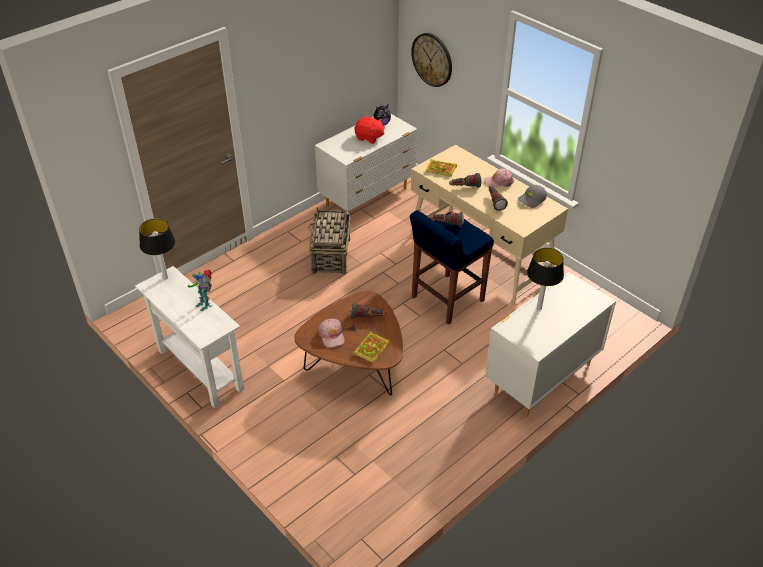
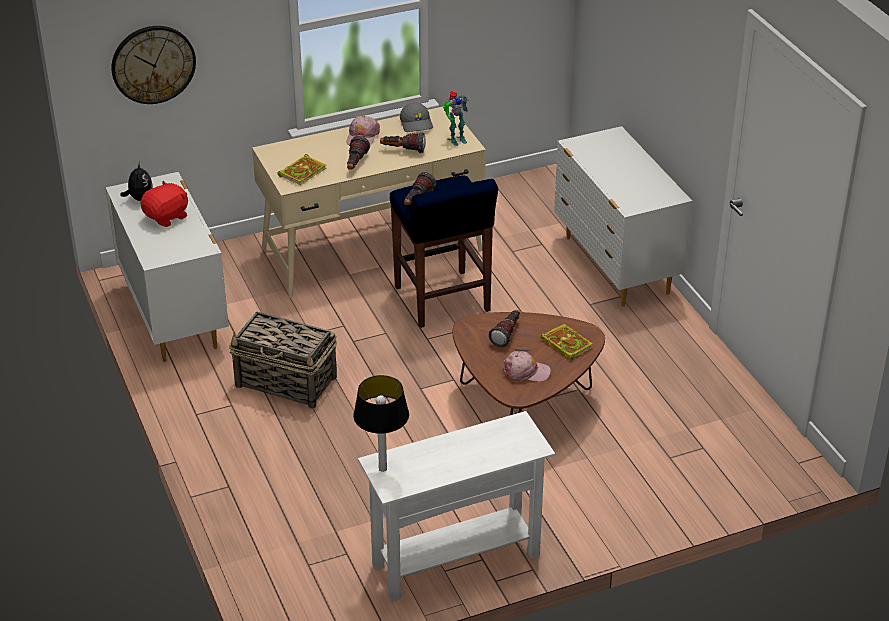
camera: 70 degrees left, 5 degrees down
toy robot [188,270,212,311] -> toy robot moved to [443,92,469,146]
table lamp [527,248,564,310] -> none

